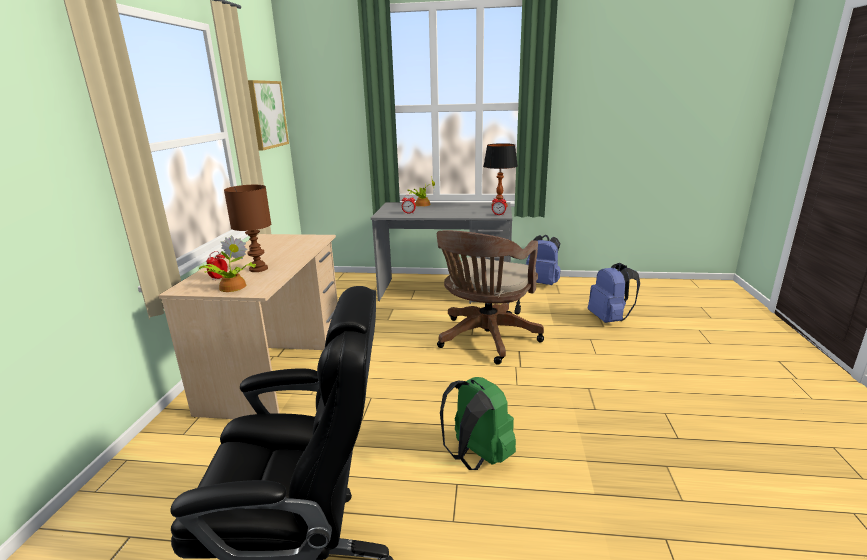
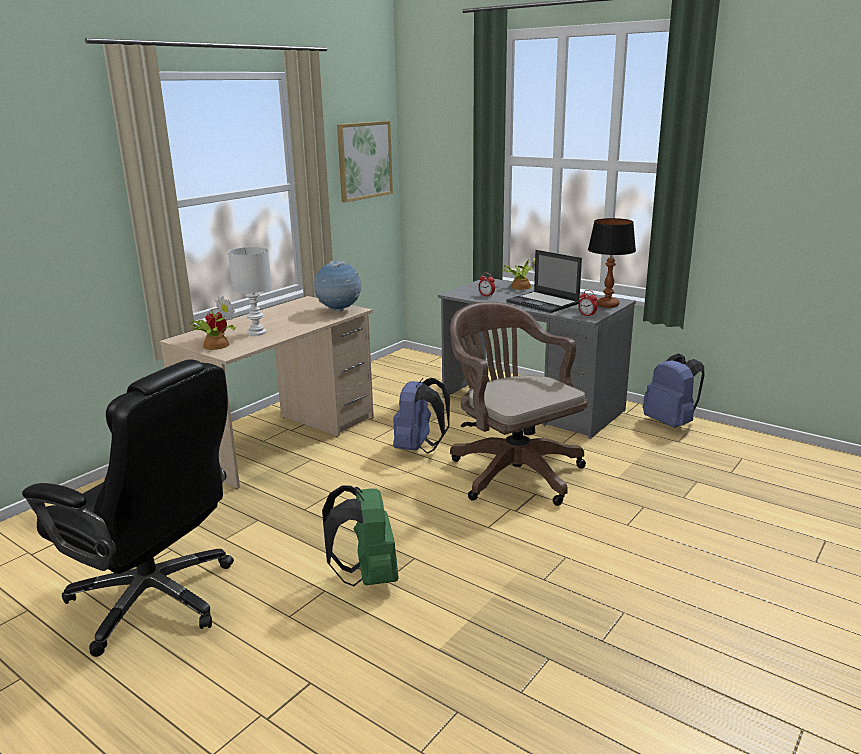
camera: 30 degrees right, 0 degrees up
brown table lamp [224,185,271,272] -> white table lamp [228,247,272,336]
brown office chair [437,230,544,365] -> brown office chair turned 90 degrees clockwise [450,302,587,506]
blue backpack [588,263,640,323] -> blue backpack moved to [393,378,450,454]
none -> globe [314,261,361,311]
none -> laptop [506,250,582,313]

